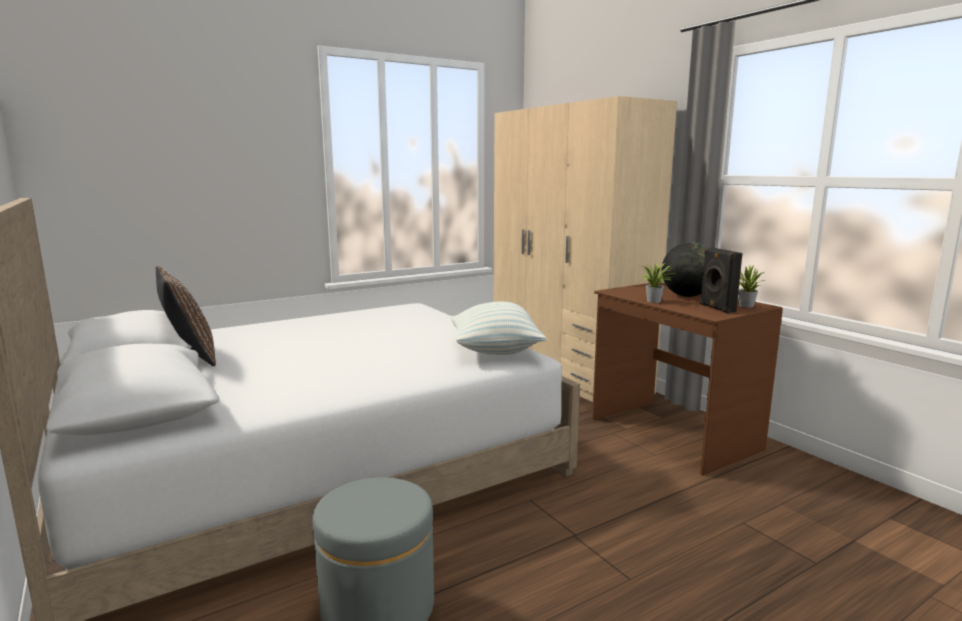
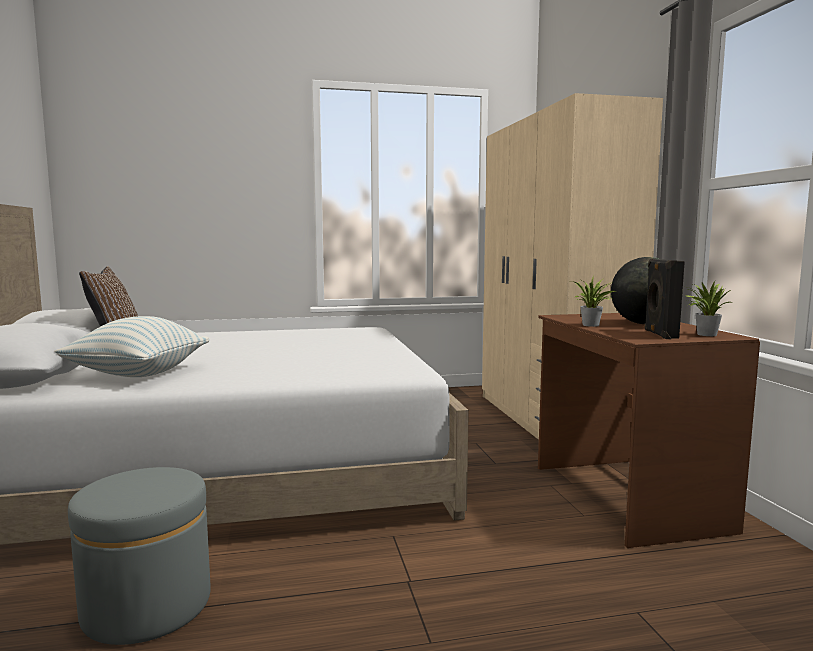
camera: 20 degrees right, 5 degrees down
pillow [451,302,547,355] -> pillow moved to [54,316,209,377]

